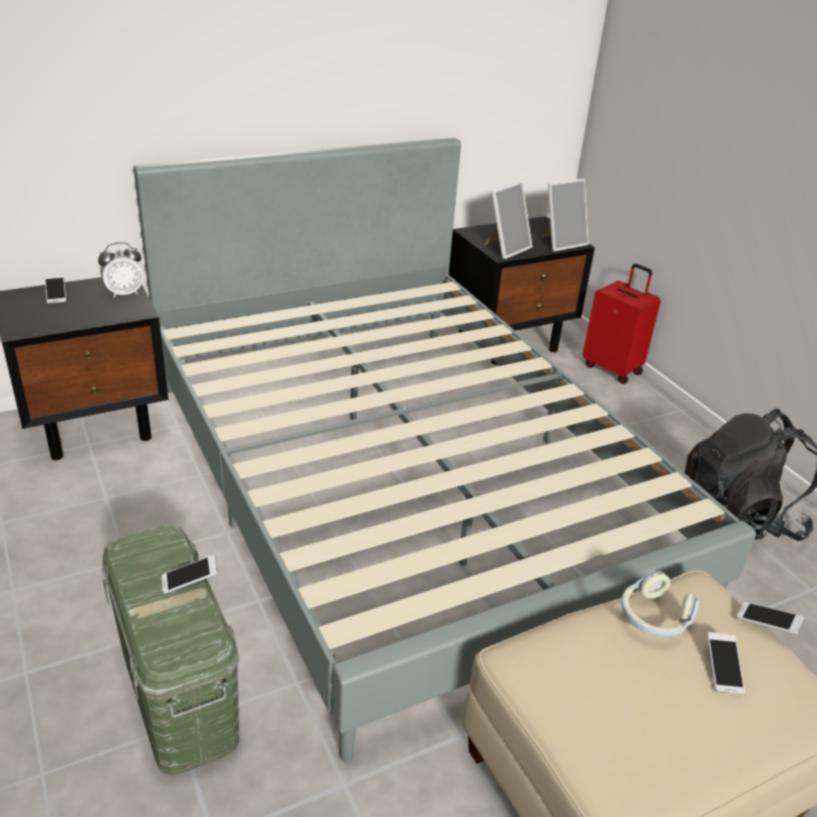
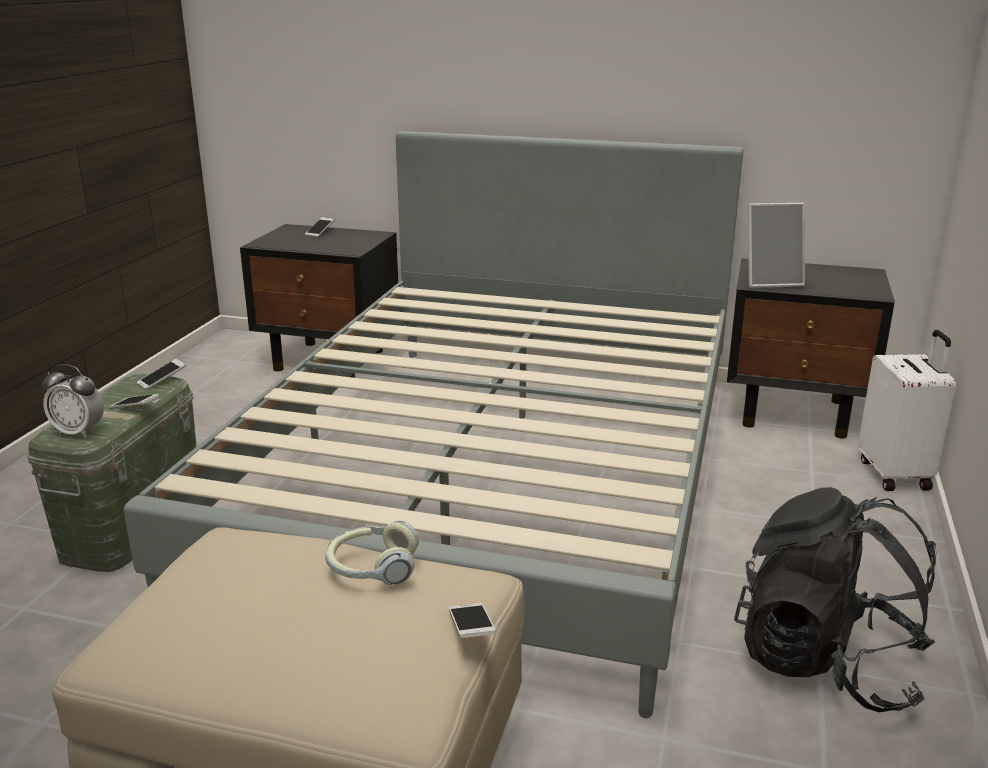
camera: 45 degrees right, 10 degrees down
alarm clock [98,242,143,298] -> alarm clock moved to [42,364,104,438]
picture frame [542,179,589,252] -> none
red suitcase [583,264,661,384] -> white suitcase [858,330,956,491]
phone [707,632,745,695] -> phone moved to [136,359,186,390]

